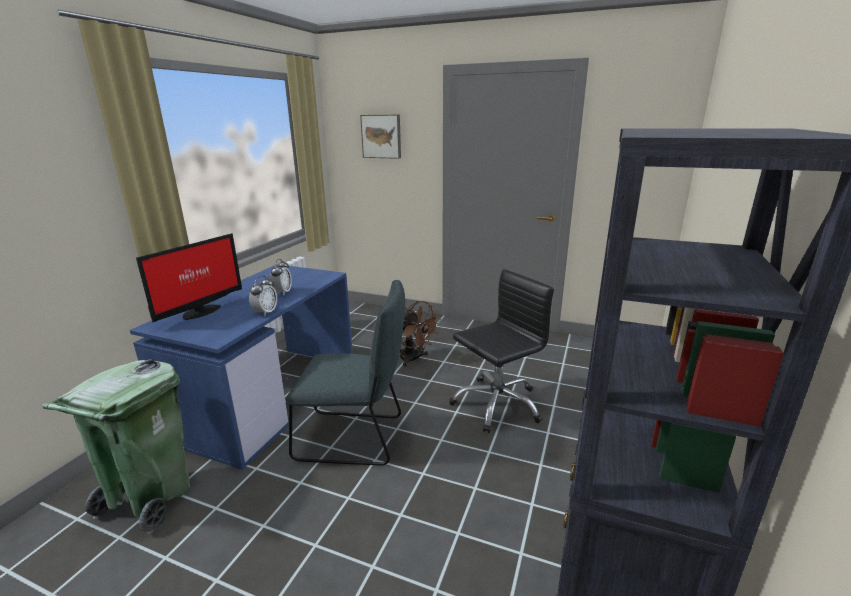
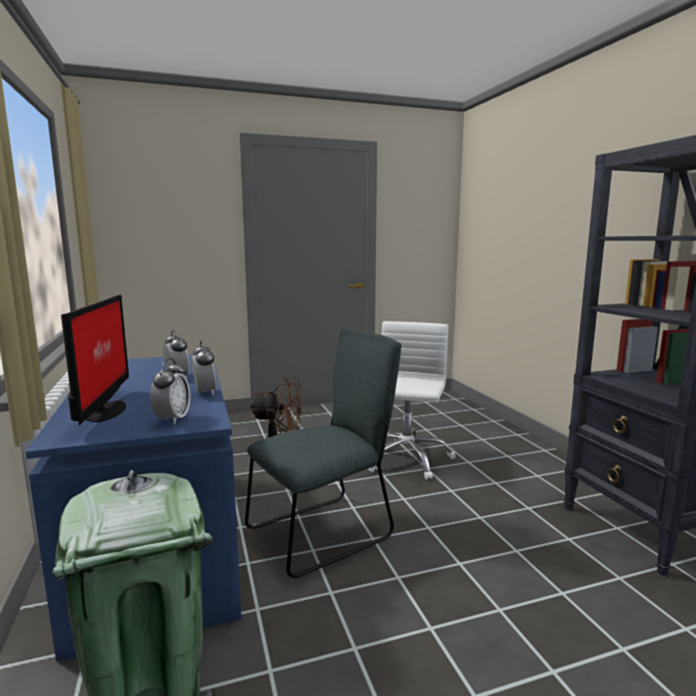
camera: 40 degrees left, 10 degrees down
picture [360,115,401,159] -> none
black office chair [449,269,554,433] -> white office chair [367,321,456,480]
none -> alarm clock [150,358,190,425]

